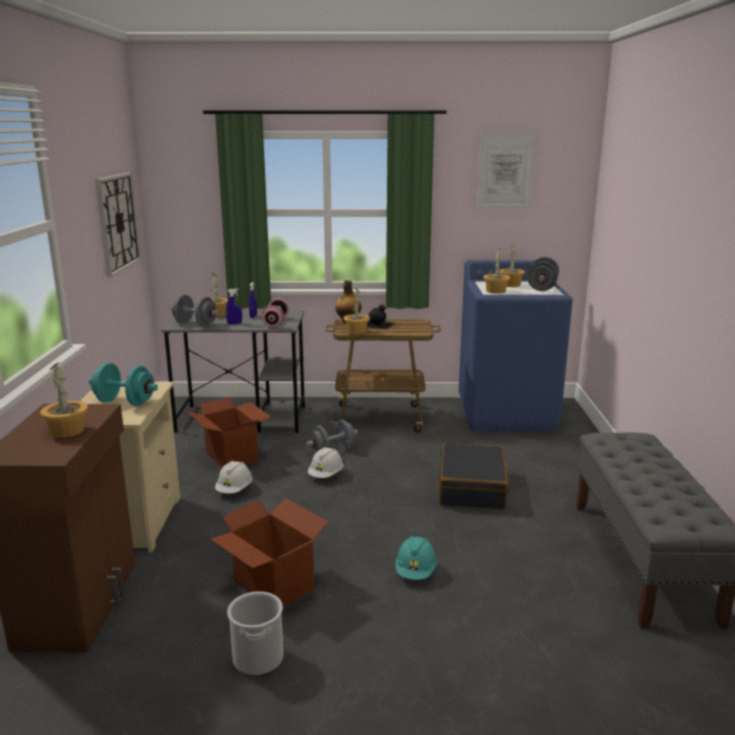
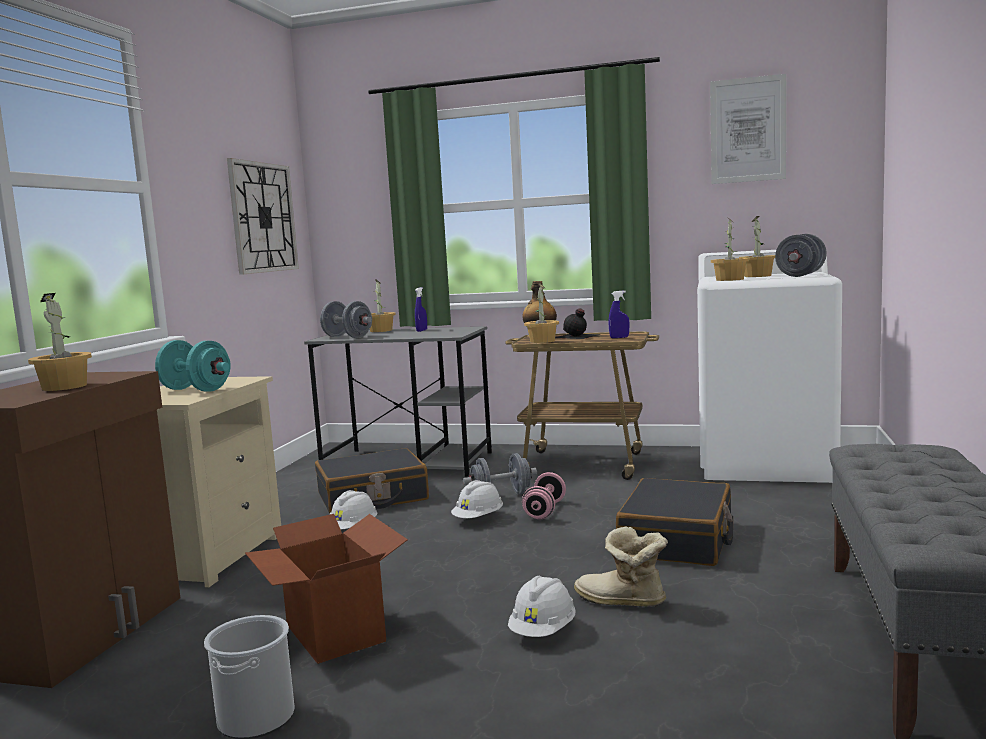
camera: 15 degrees right, 10 degrees down
cardboard box [188,397,271,468] -> black suitcase [315,448,429,514]
blue spray bottle [226,288,242,324] -> blue spray bottle moved to [608,291,629,338]
pink dumbbell [262,298,289,327] -> pink dumbbell moved to [522,472,566,519]
turquoise hard hat [395,536,437,580] -> white hard hat [508,576,576,637]
blue washing machine [459,260,573,432] -> white washing machine [697,250,842,483]
none -> boot [574,526,668,607]

